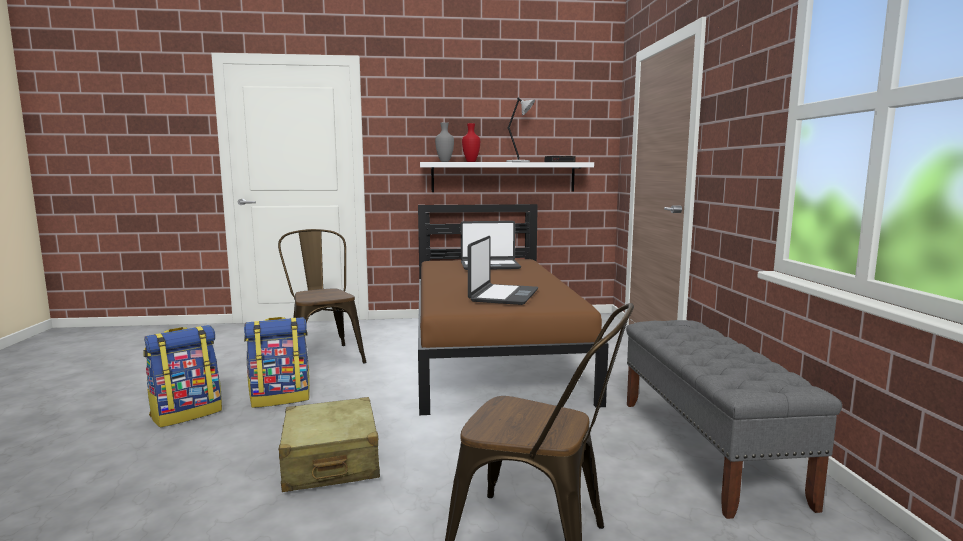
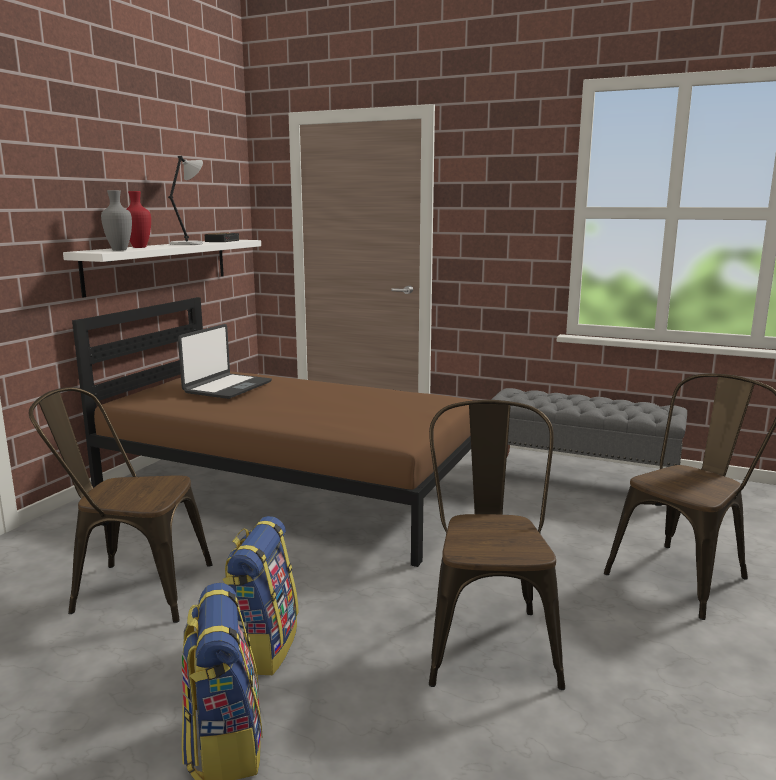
camera: 60 degrees left, 5 degrees up
beige suitcase [278,397,380,492] -> brown chair [429,400,565,690]
laptop [468,236,538,305] -> none

